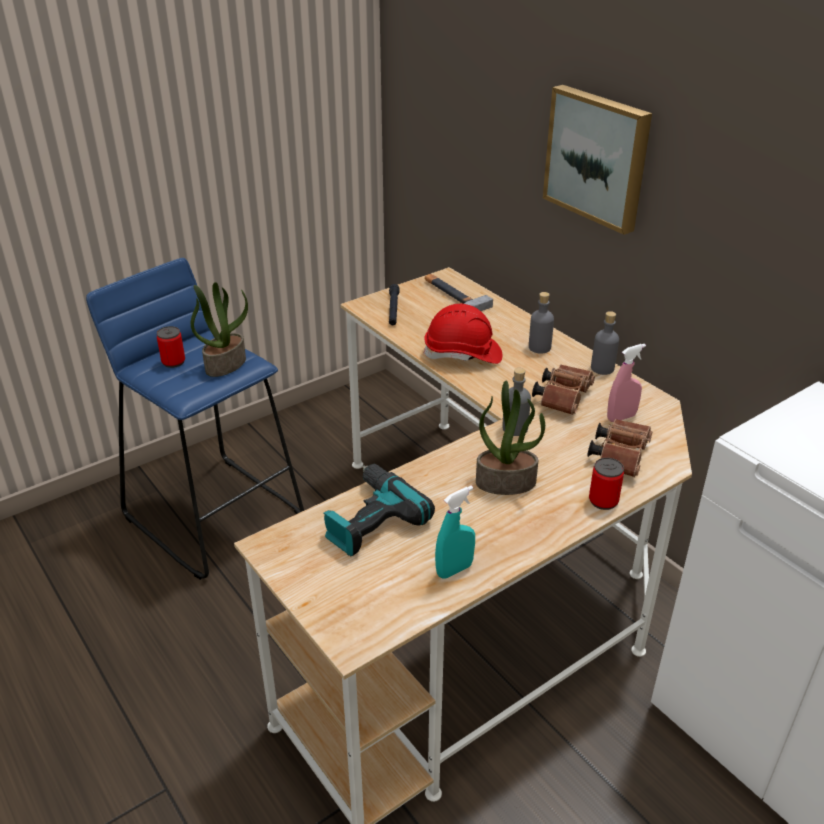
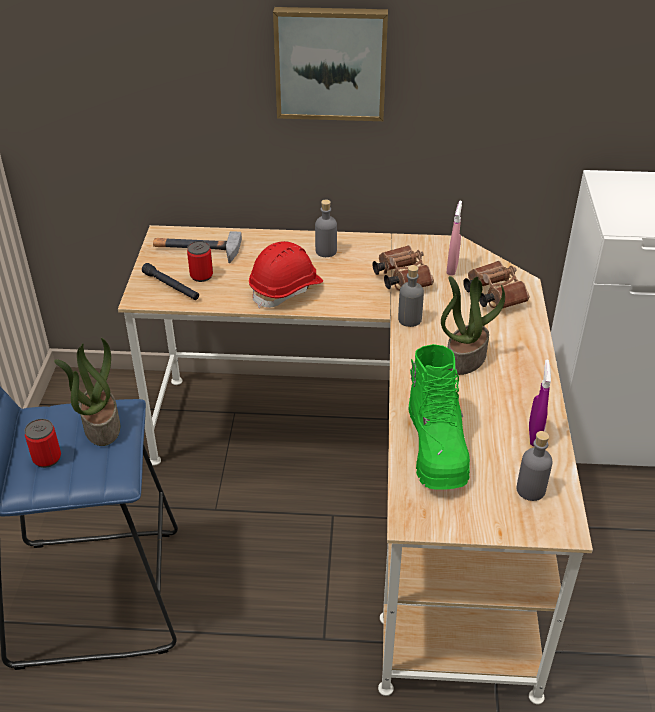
camera: 50 degrees left, 5 degrees up
power drill [324,464,435,556] -> green boot [408,344,470,490]
turquoise spray bottle [435,485,475,579] -> purple spray bottle [529,359,551,446]
can [589,458,624,510] -> can moved to [187,241,213,282]
grey bottle [591,311,619,375] -> grey bottle moved to [517,431,553,501]

